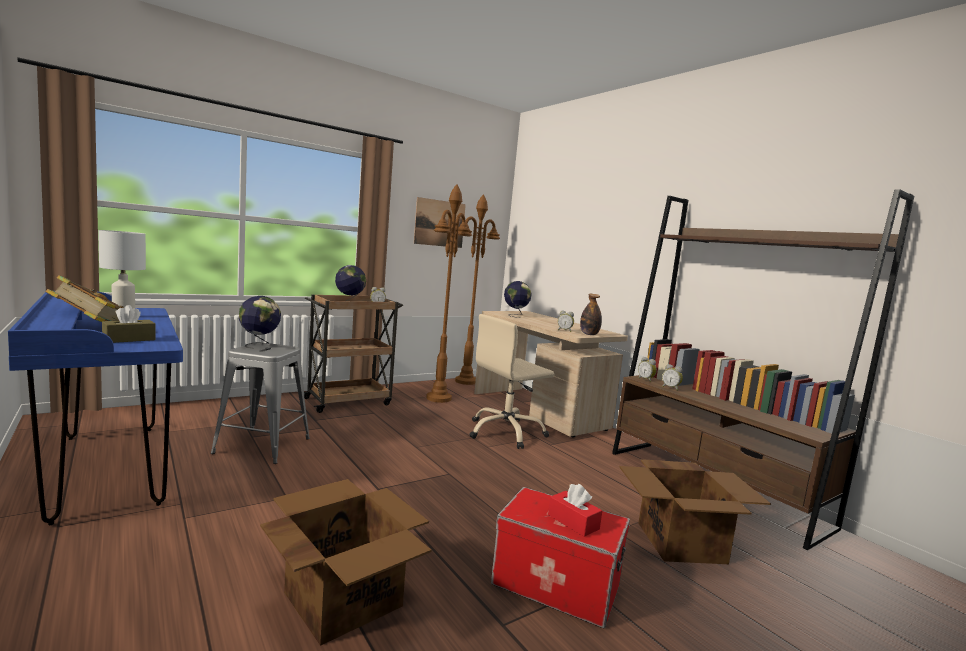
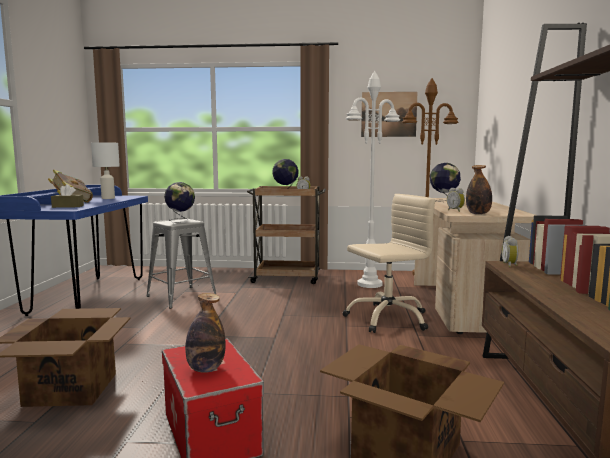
camera: 40 degrees right, 0 degrees up
brown floor lamp [426,184,471,403] -> white floor lamp [346,71,400,288]
beige office chair [469,314,554,449] -> beige office chair turned 150 degrees clockwise [342,194,435,333]
red tissue box [548,484,602,537] -> bottle [185,293,226,373]
alarm clock [662,364,683,391] -> none

